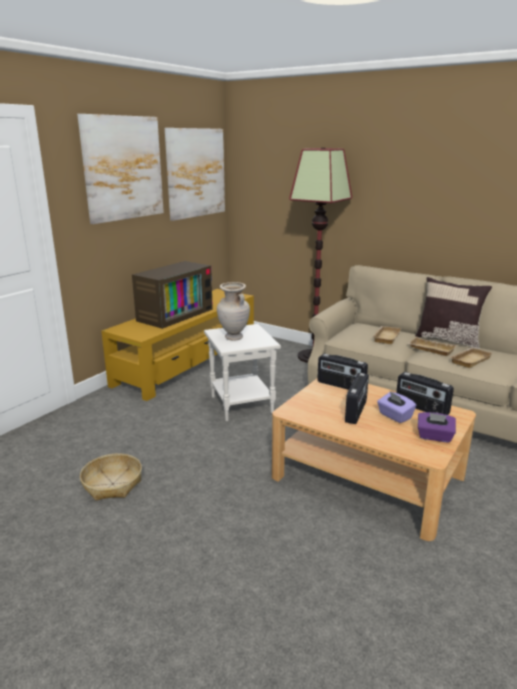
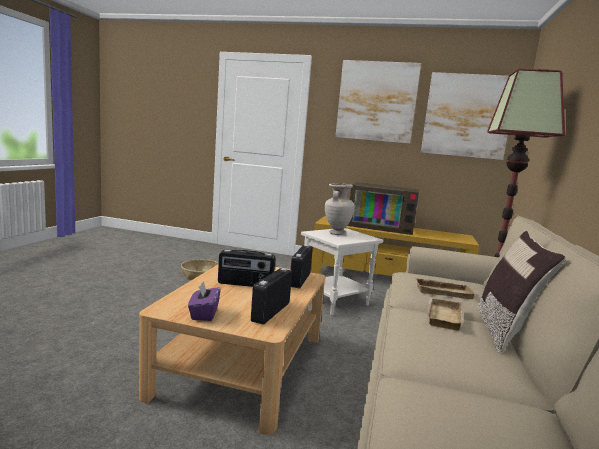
camera: 70 degrees right, 10 degrees down
purple tissue box [377,392,416,423] -> none
beige tray [451,347,492,368] -> none

